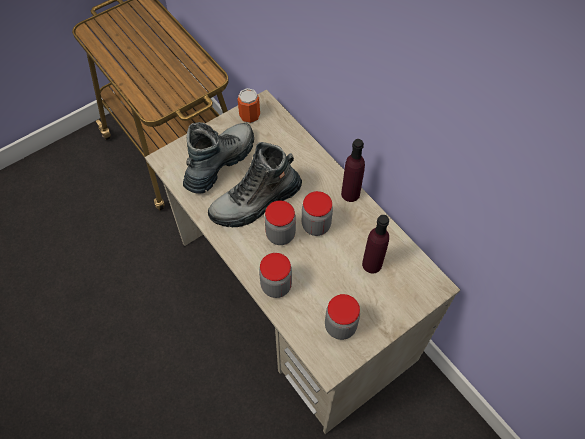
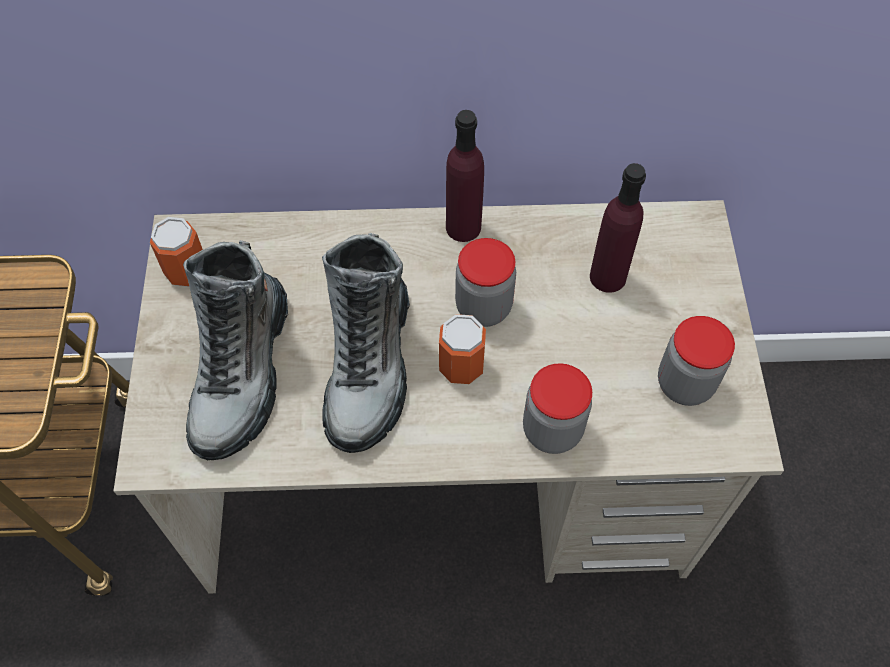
camera: 55 degrees left, 0 degrees up
boot [183,122,254,194] -> boot turned 150 degrees counterclockwise [183,240,288,460]
jar [265,201,296,245] -> can [439,314,486,384]

